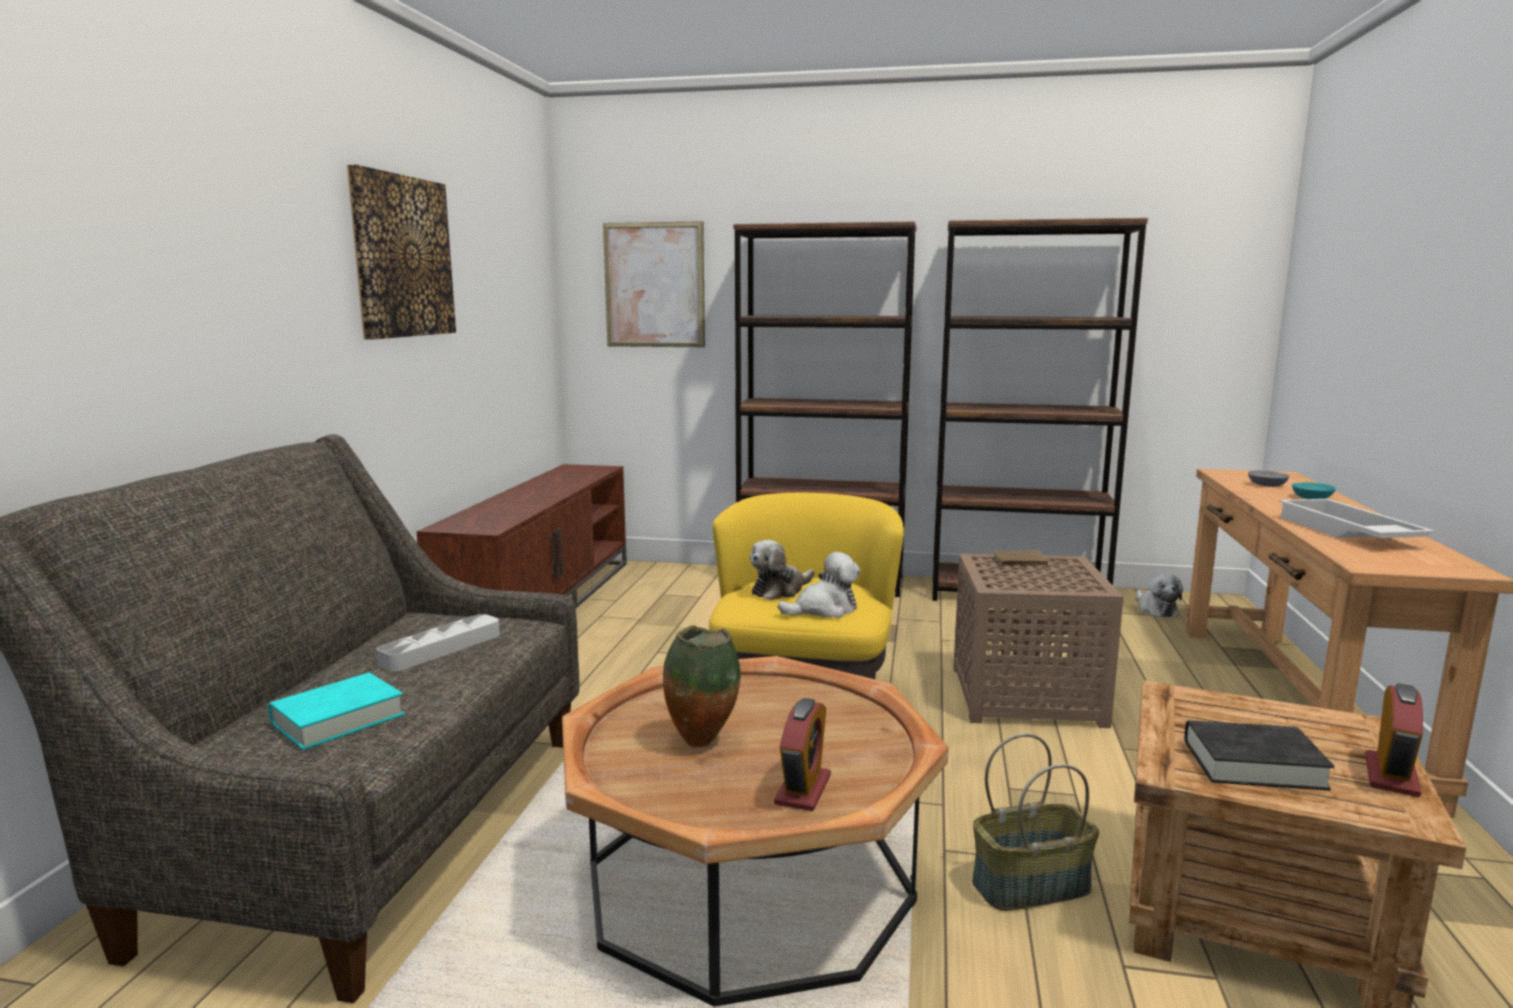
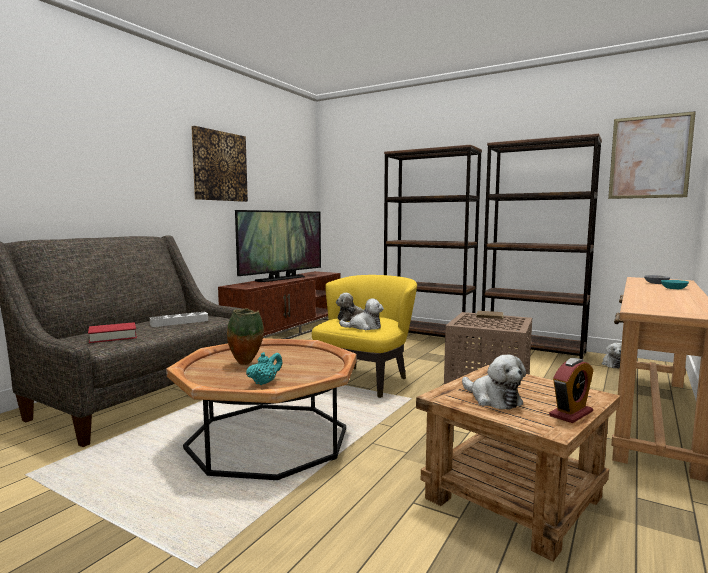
camera: 20 degrees right, 5 degrees down
turquoise book [268,673,405,750] -> red book [88,322,137,343]
picture [603,221,705,347] -> picture moved to [608,111,696,199]
alarm clock [774,698,831,811] -> turquoise teapot [246,352,283,385]
basket [973,733,1099,911] -> none
black book [1184,720,1334,791] -> plush toy [462,355,526,410]
white tray [1279,499,1435,538] -> none
none -> television [235,210,321,282]

